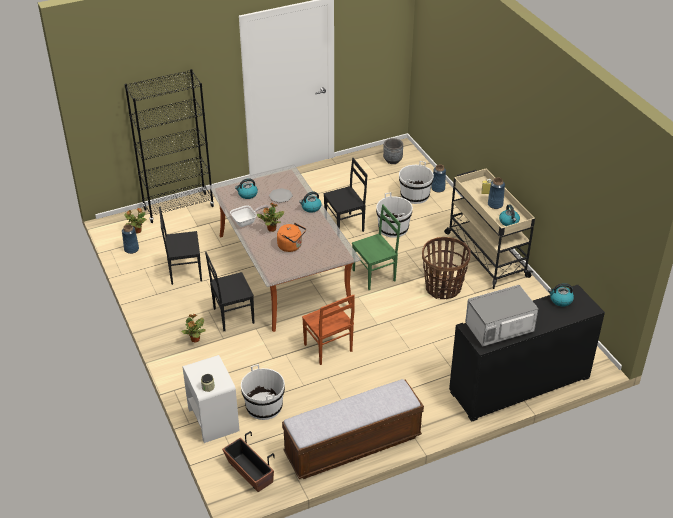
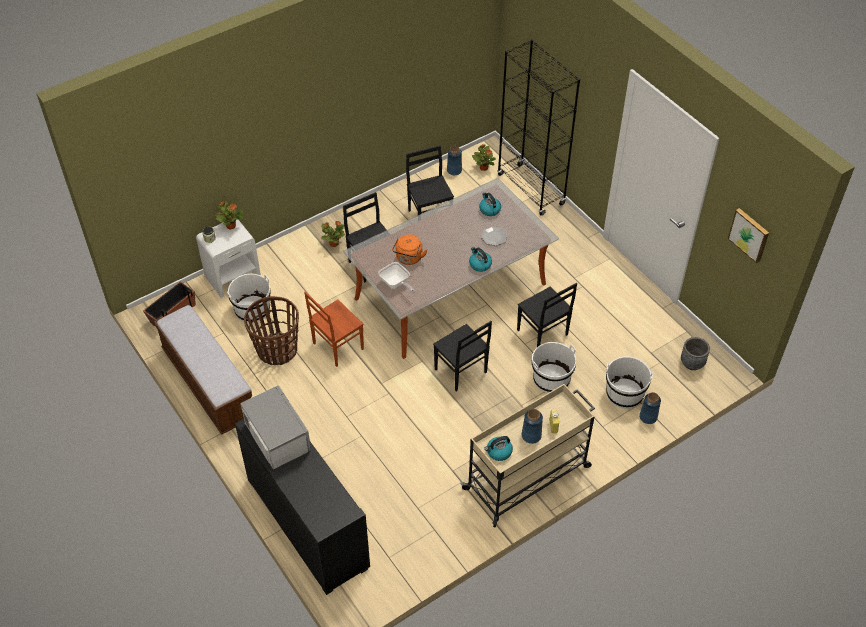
camera: 80 degrees right, 10 degrees up
frying pan [230,205,269,227] -> frying pan moved to [378,262,415,293]
potted plant [257,203,284,232] -> potted plant moved to [215,201,243,230]
green chair [352,204,401,290] -> black chair [433,321,492,392]
basket [422,237,471,299] -> basket moved to [244,296,299,365]
kettle [548,283,574,306] -> none
none -> picture [728,208,769,263]

